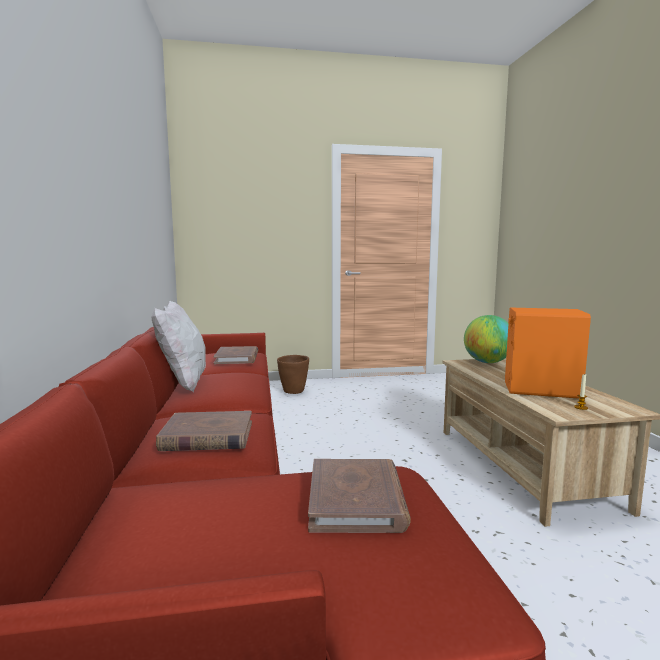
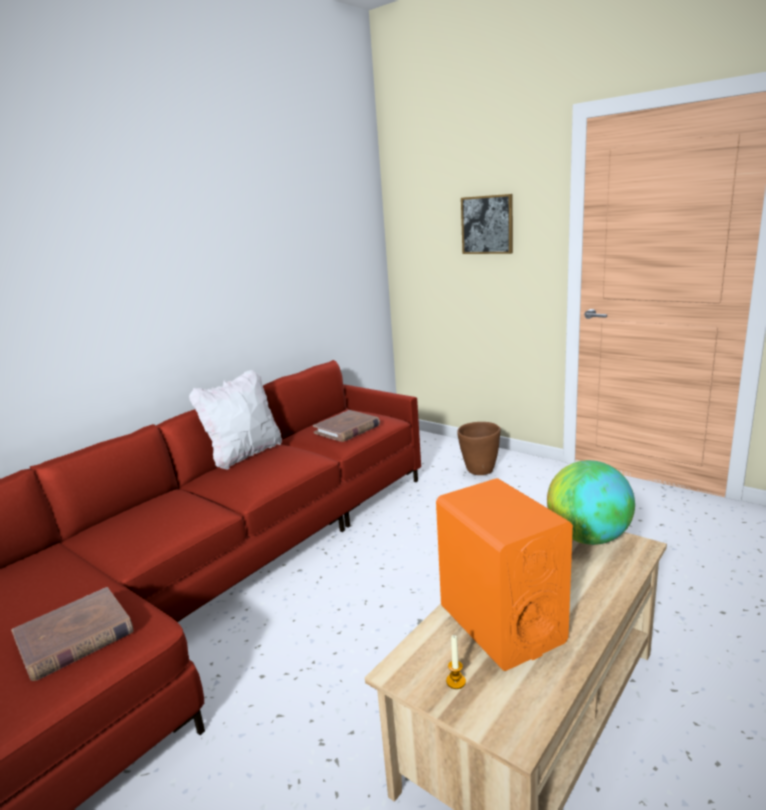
camera: 50 degrees right, 10 degrees up
brown book [156,411,252,451] -> none
none -> picture [461,194,513,254]

